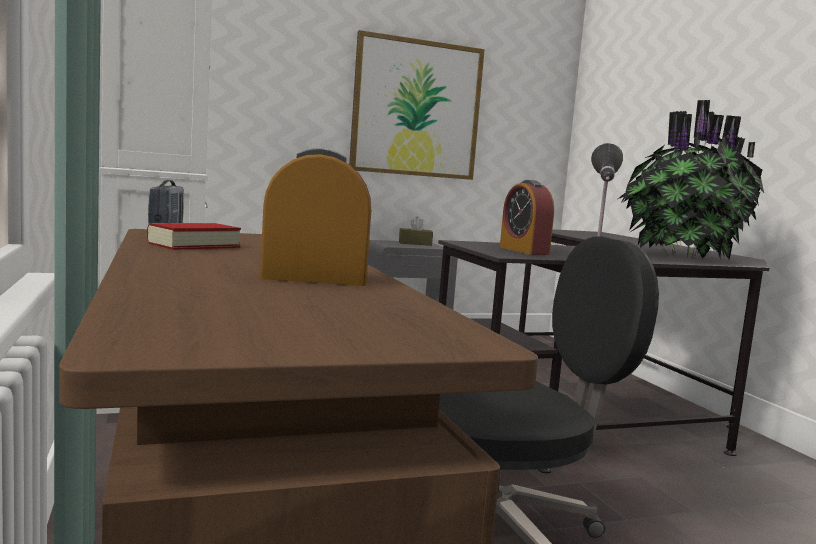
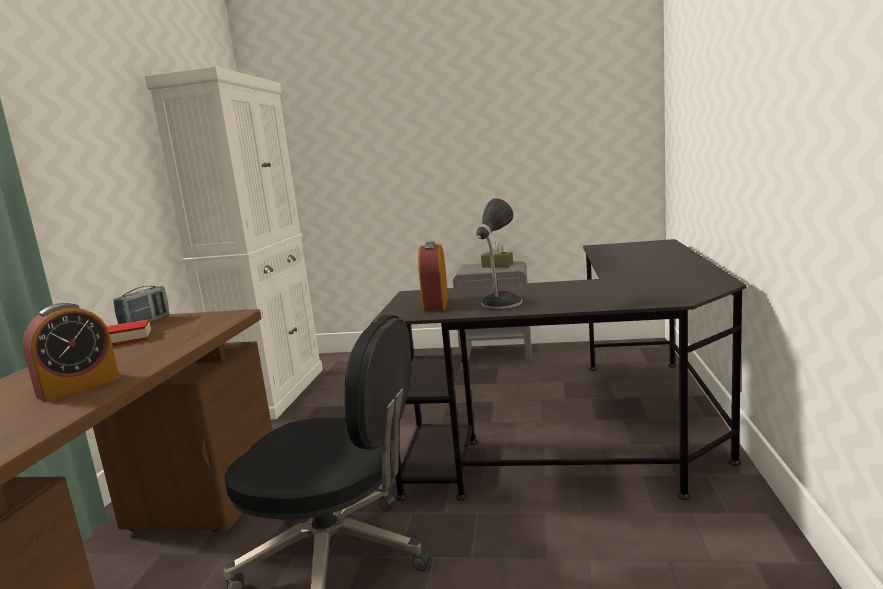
camera: 30 degrees right, 5 degrees up
alarm clock [260,148,371,286] -> alarm clock turned 105 degrees clockwise [22,303,120,402]
picture [349,30,485,180] -> none
potted plant [618,100,764,259] -> none

